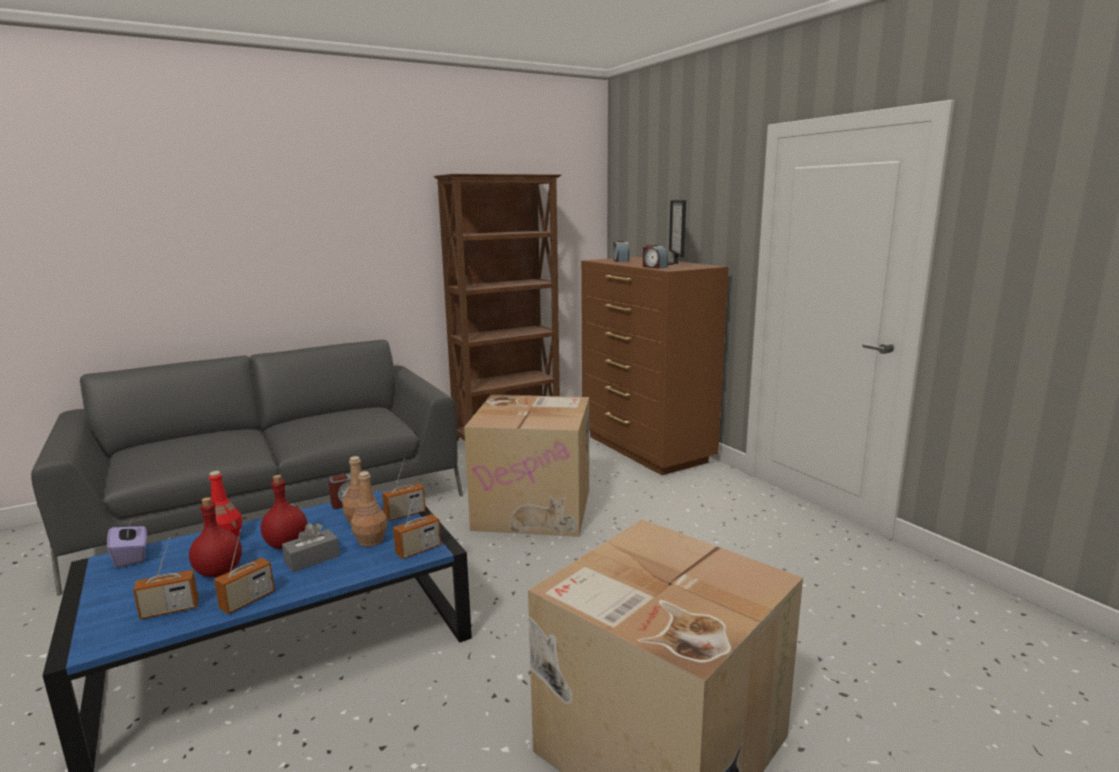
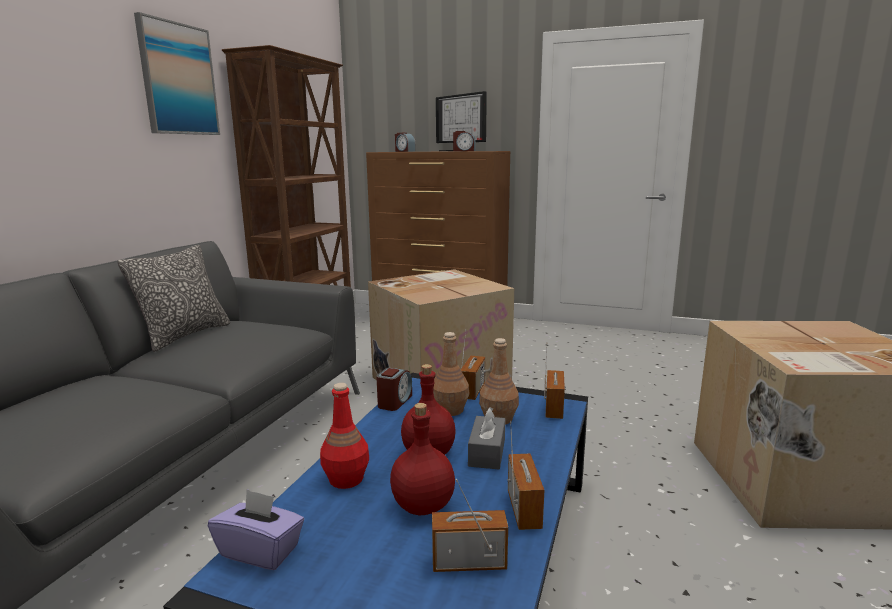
camera: 40 degrees left, 0 degrees up
radio [133,538,199,619] -> radio turned 120 degrees counterclockwise [432,479,508,572]
none -> pillow [118,245,230,352]
none -> picture [134,12,220,135]

